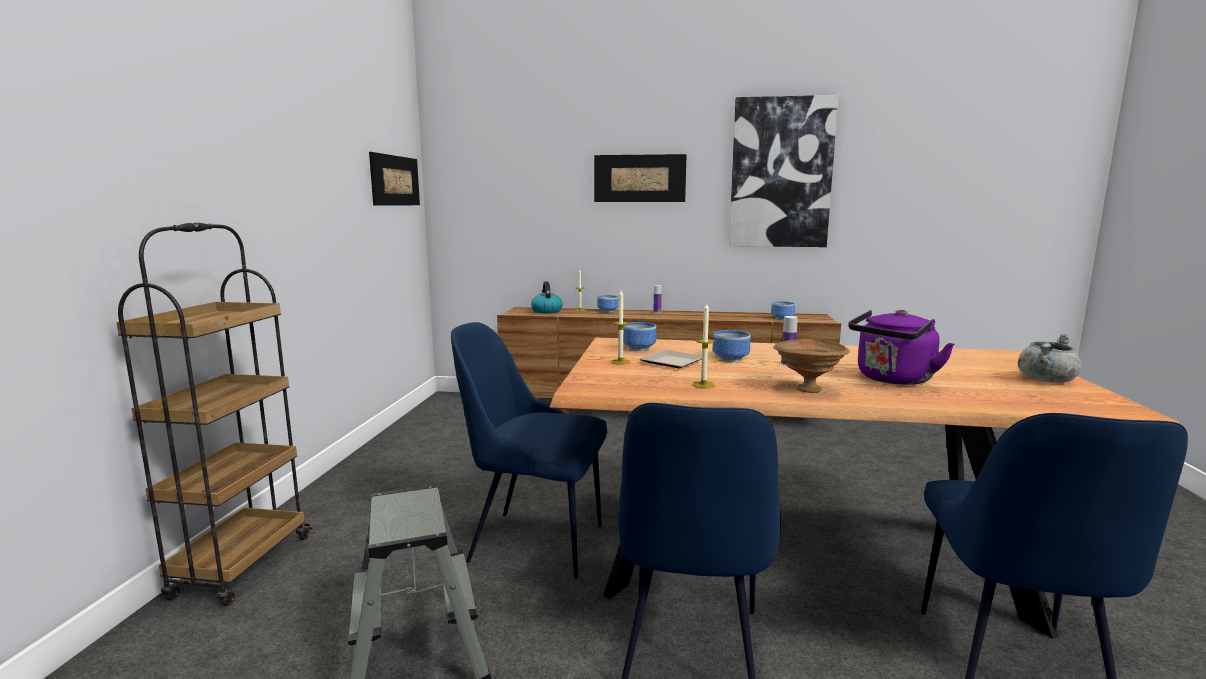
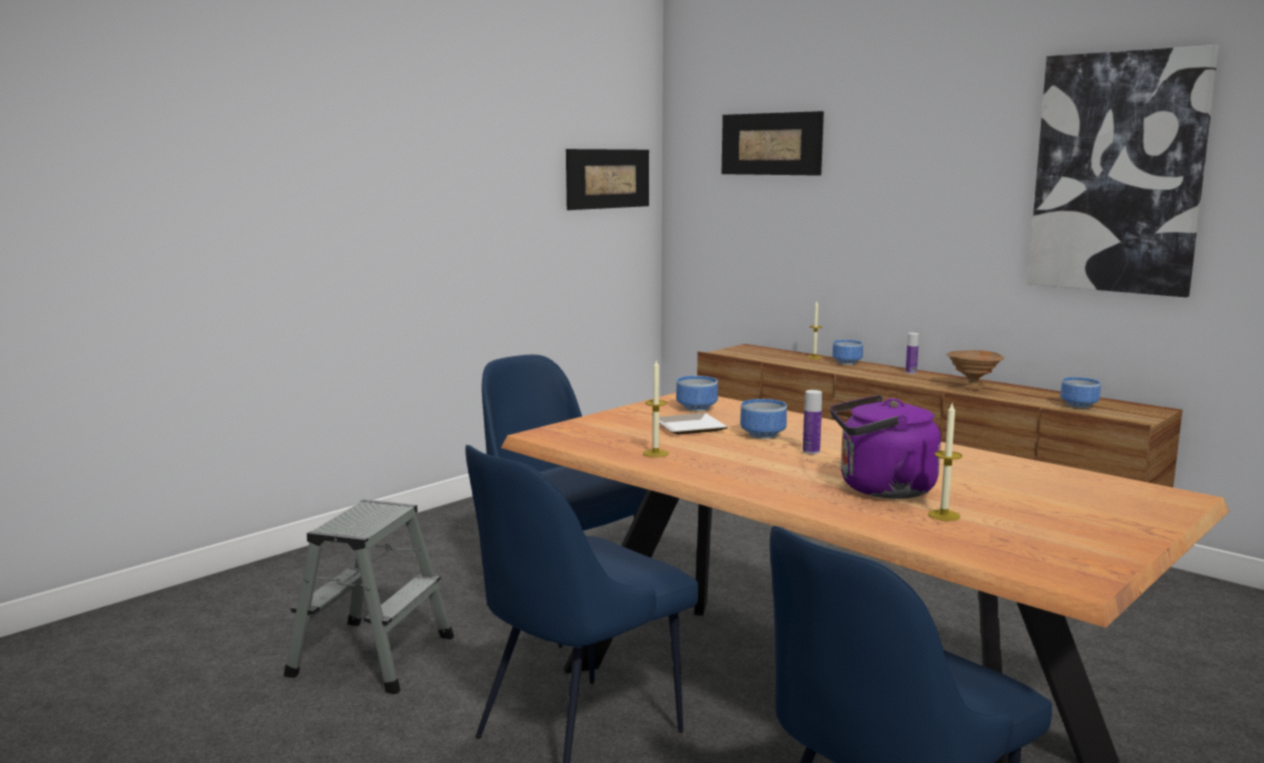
camera: 35 degrees right, 0 degrees up
brown cart [116,222,312,606] -> none
kettle [531,281,563,313] -> none
picture [594,154,687,202] -> picture moved to [722,111,824,176]
candle [611,290,630,364] -> candle moved to [928,404,963,521]
brown bowl [773,339,850,393] -> brown bowl moved to [946,350,1004,390]
grey cooking pot [1018,334,1081,383] -> none

